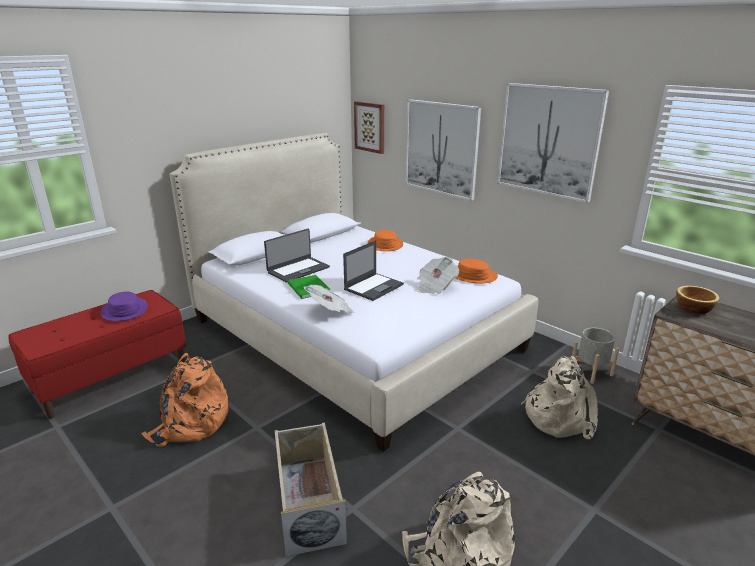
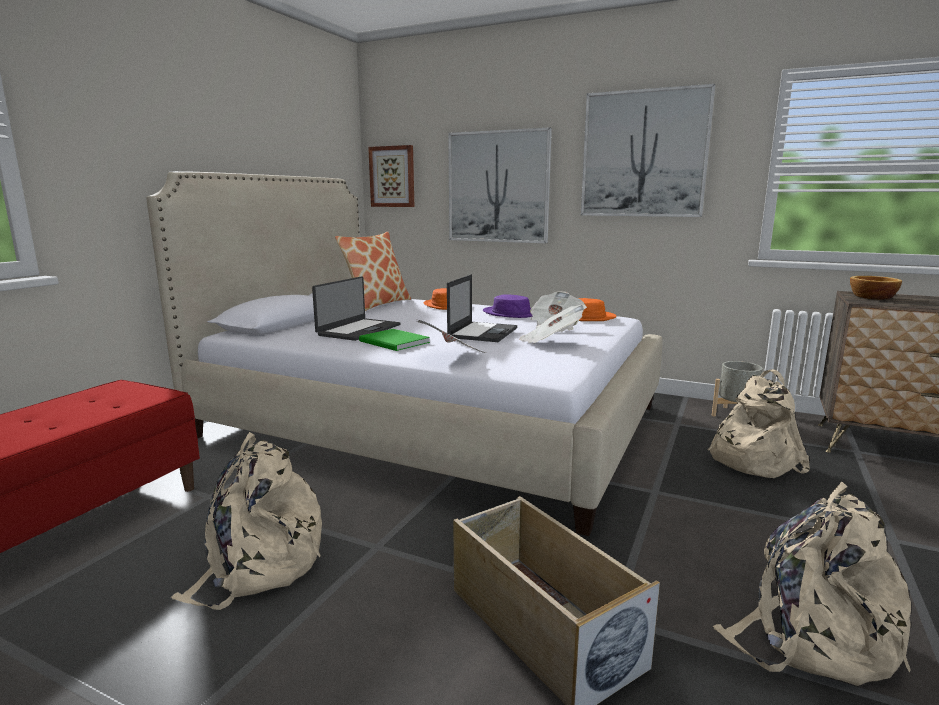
camera: 20 degrees left, 10 degrees down
purple hat [101,291,148,321] -> purple hat moved to [483,294,533,318]
orange backpack [141,353,228,447] -> beige backpack [171,432,322,610]
none -> pillow [335,232,411,311]
none -> newspaper [519,305,587,343]

